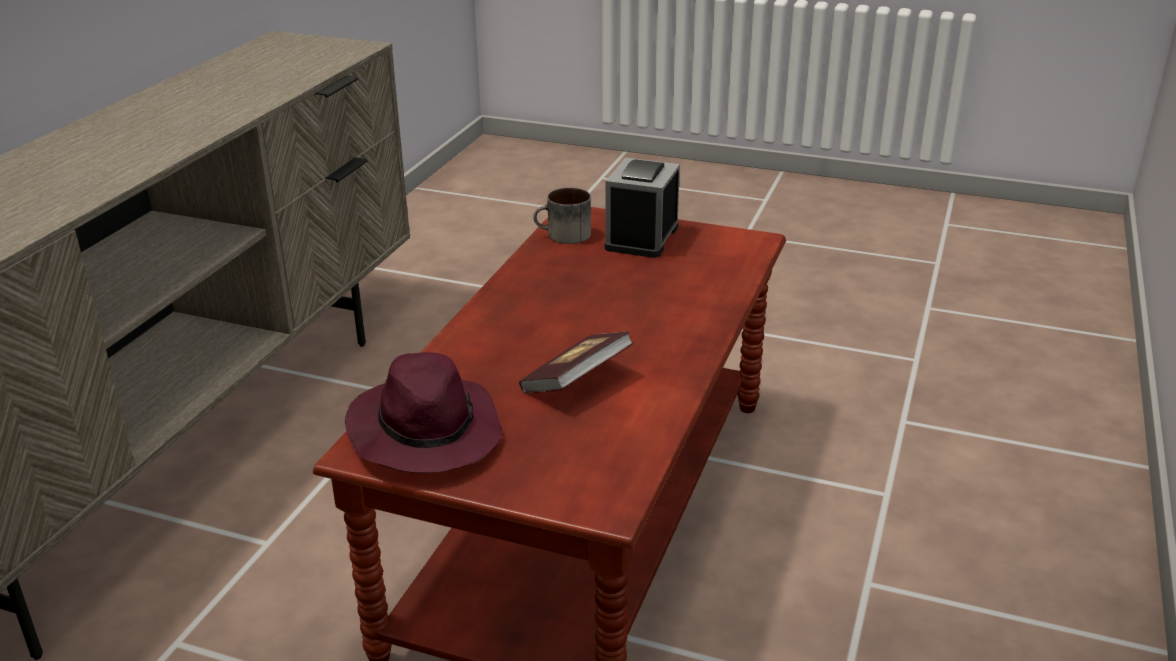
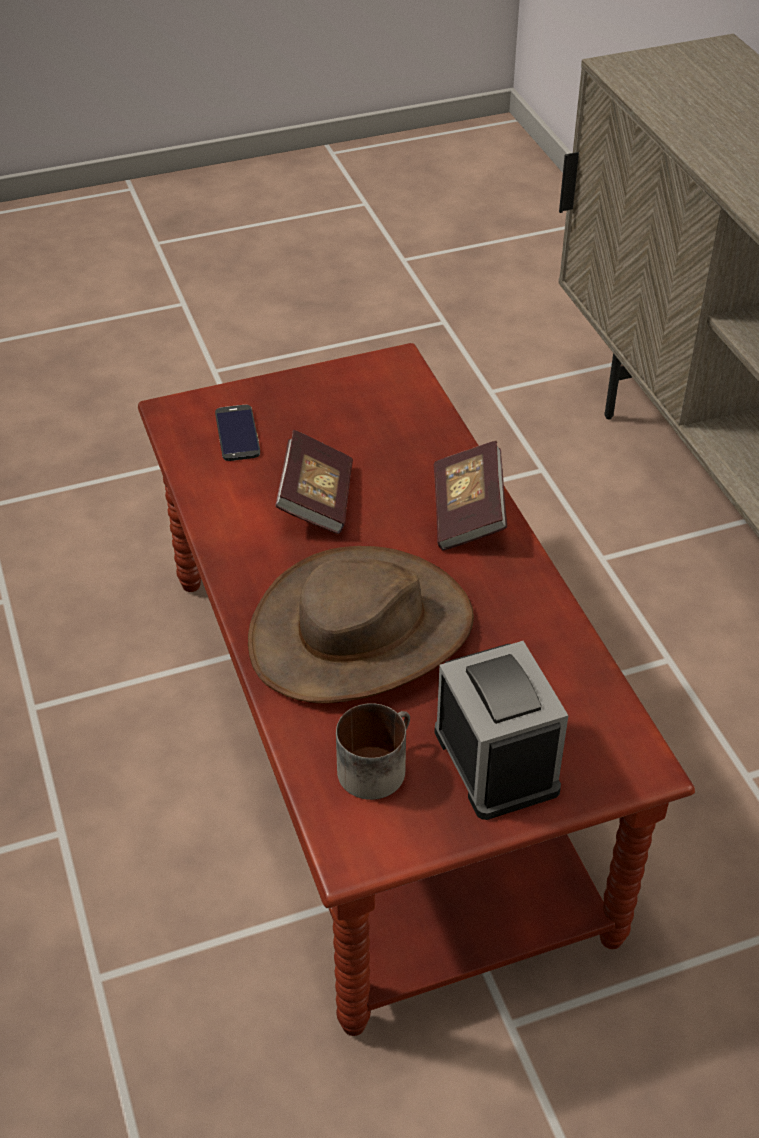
camera: 140 degrees right, 15 degrees up
purple hat [345,352,503,473] -> none
mug [533,188,591,244] -> mug moved to [336,703,410,800]
none -> phone [215,405,260,461]
none -> brown hat [248,546,474,703]
none -> book [433,441,507,550]

